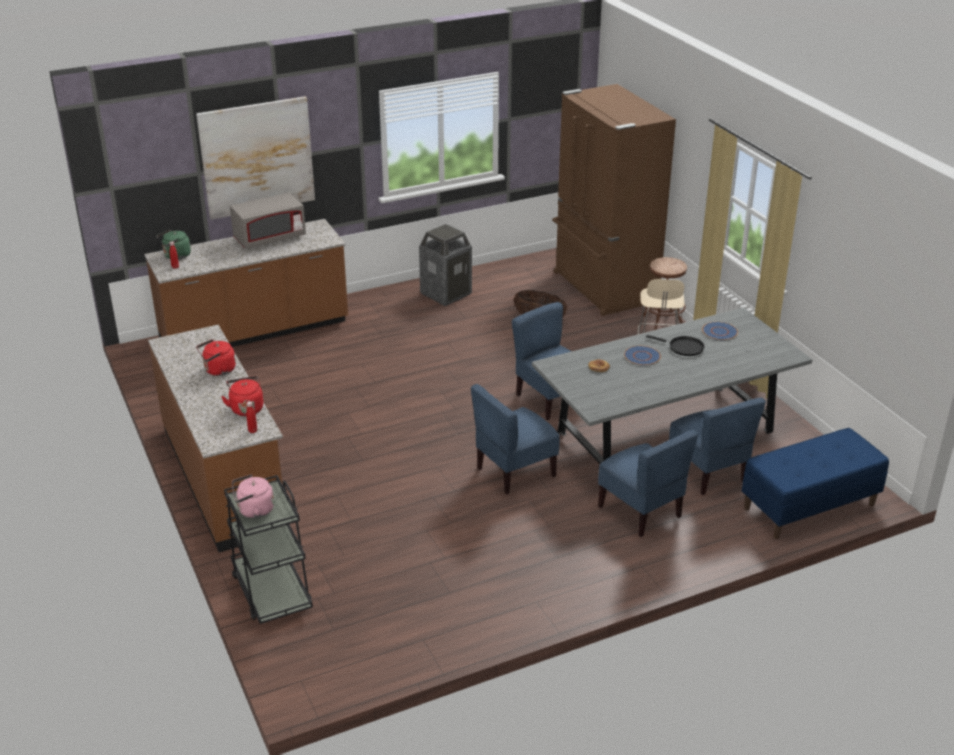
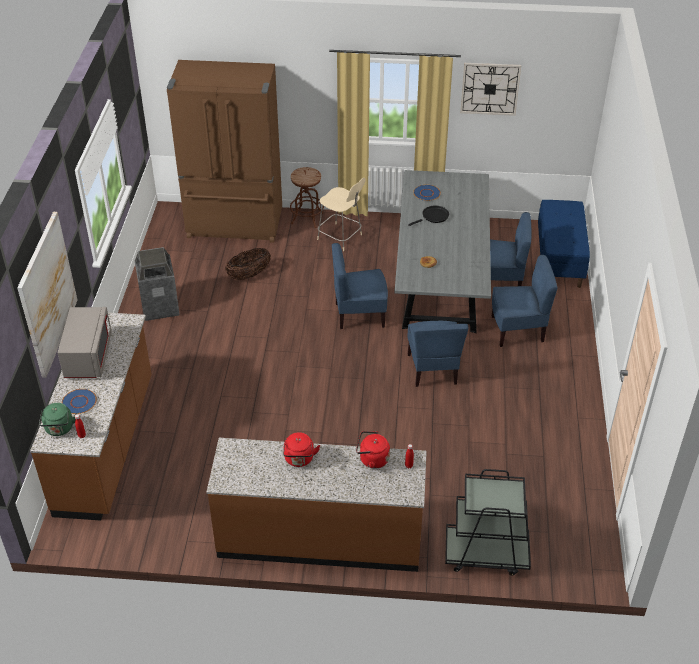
camera: 60 degrees left, 10 degrees up
pink kettle [232,474,274,518] -> none
blue plate [624,346,661,366] -> blue plate moved to [62,389,97,414]
none -> wall clock [460,63,521,116]

